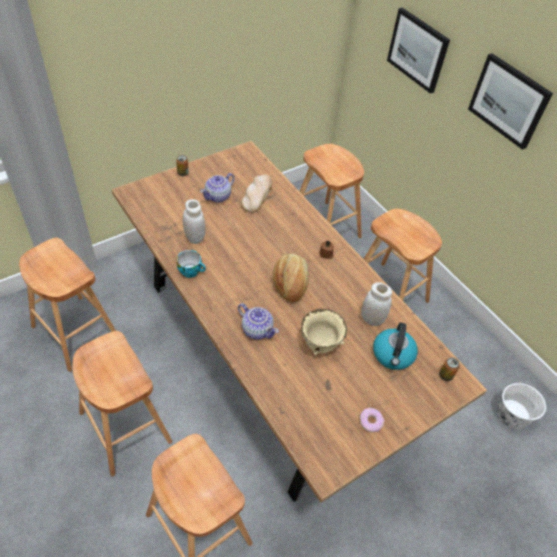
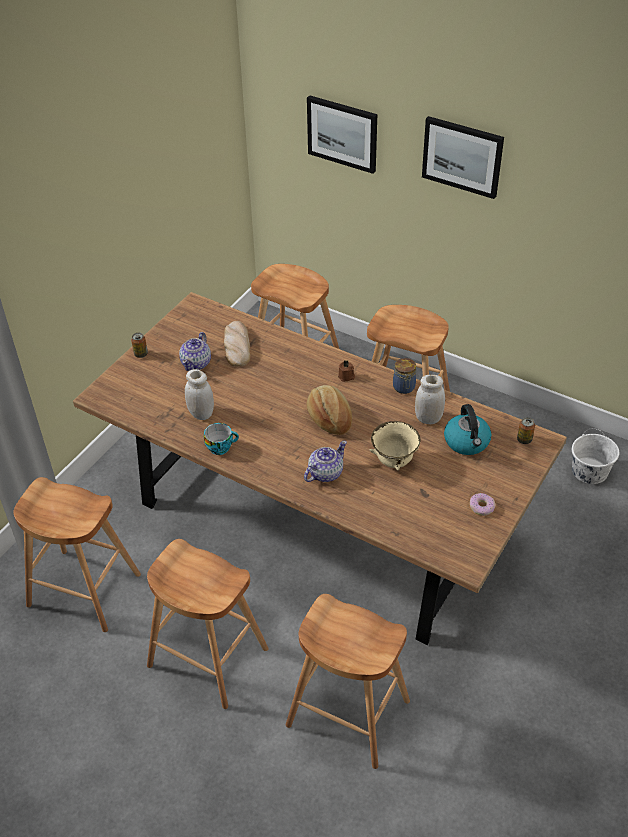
camera: 20 degrees left, 5 degrees down
teapot [238,303,279,340] -> teapot turned 60 degrees counterclockwise [304,441,347,482]
none -> jar [393,358,416,394]

